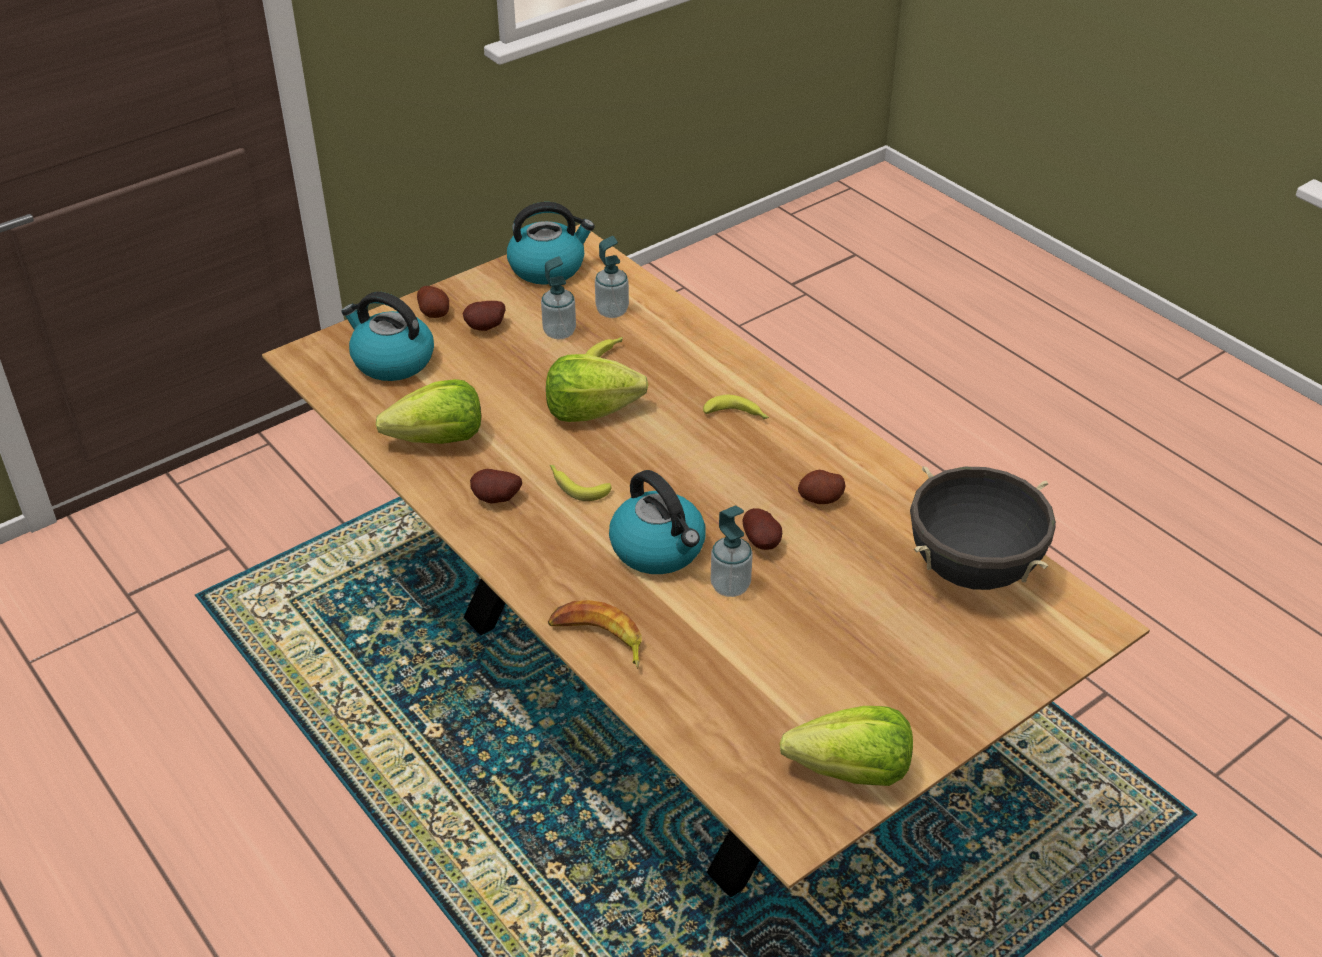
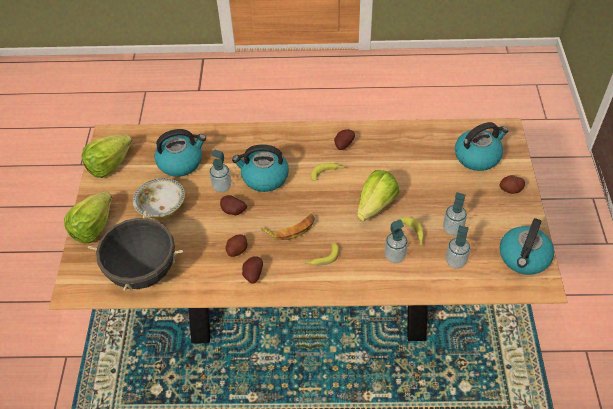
camera: 130 degrees right, 10 degrees up
lettuce [375,379,481,444] -> lettuce moved to [64,191,112,244]
potato [463,301,505,331] -> potato moved to [242,256,263,284]
banana [548,600,642,669] -> banana moved to [261,214,315,240]
none -> bowl [133,178,185,219]
none -> kettle [155,129,206,177]
none -> soap dispenser [385,219,408,263]

